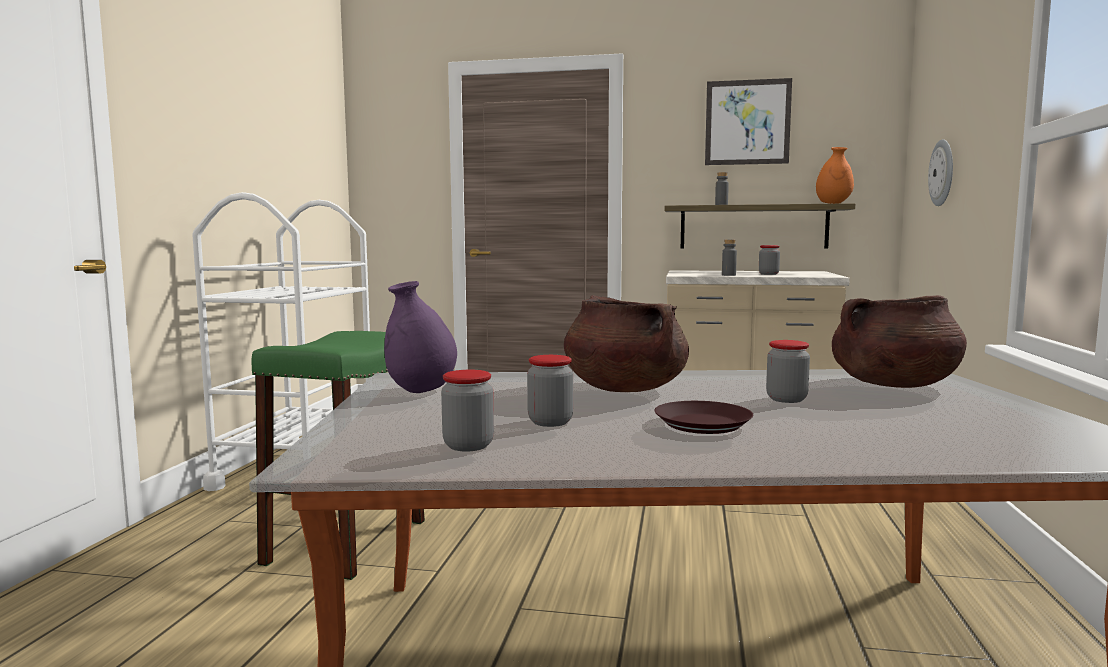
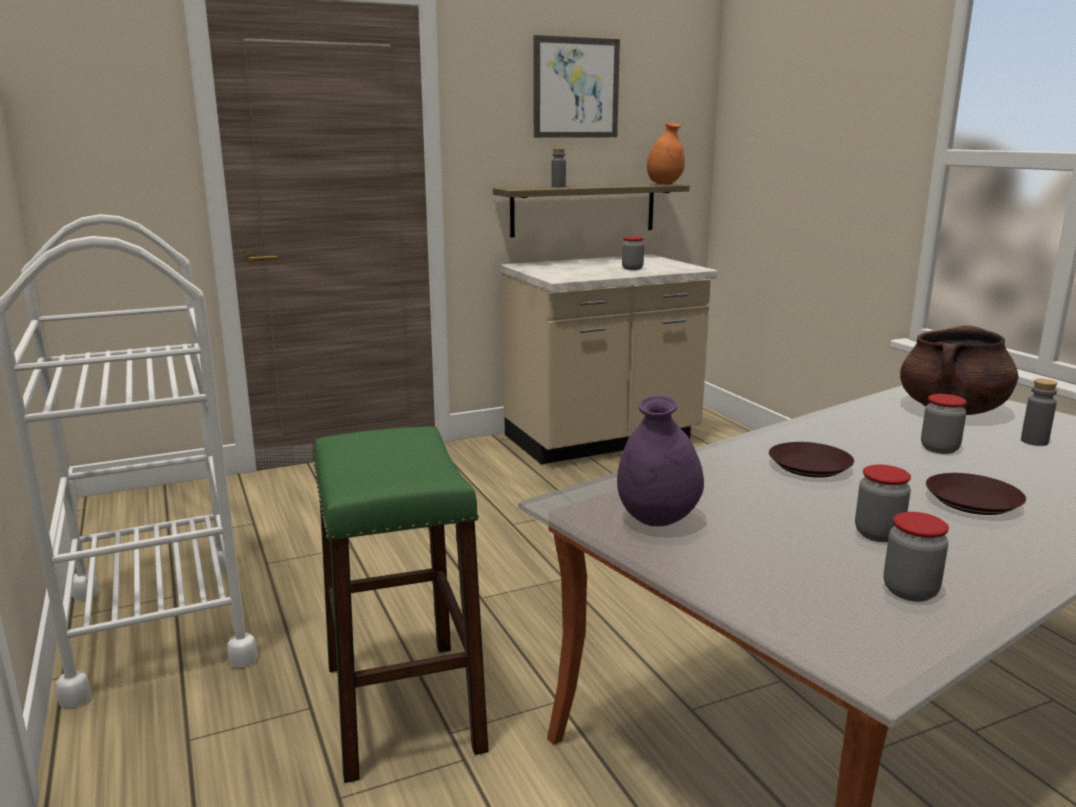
camera: 35 degrees left, 10 degrees up
brown cooking pot [564,295,689,392] -> brown plate [769,442,854,478]
grey bottle [722,239,737,276] -> grey bottle moved to [1021,379,1058,446]
wall clock [928,139,953,206] -> none

